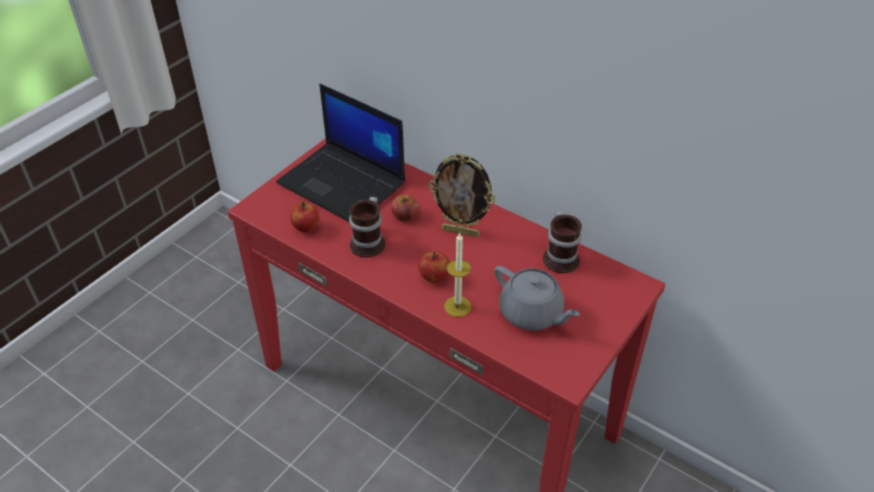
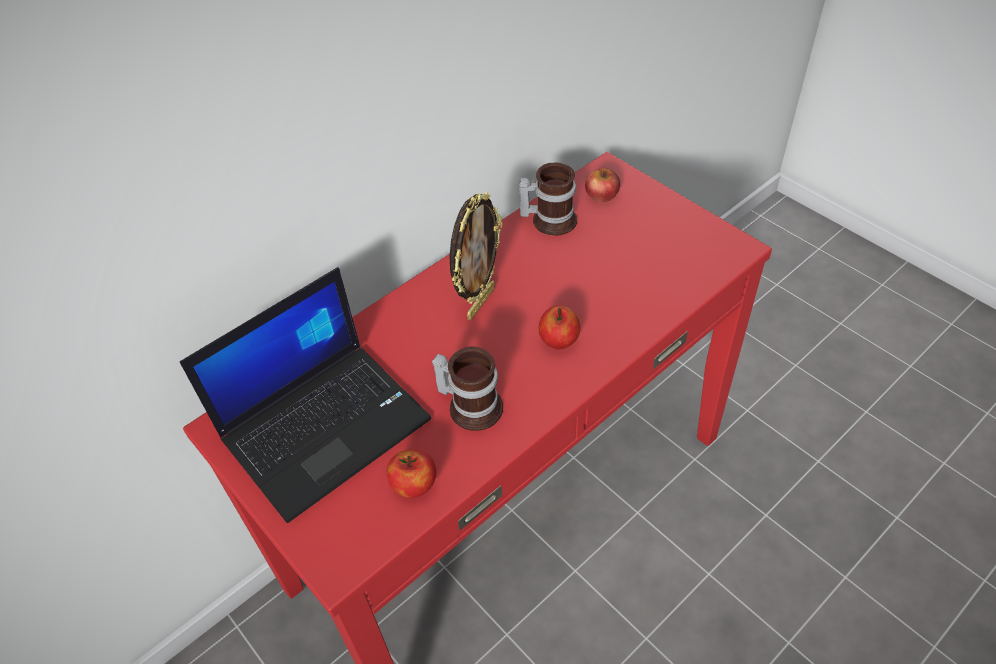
camera: 75 degrees left, 5 degrees up
apple [391,195,420,222] -> apple moved to [585,168,620,202]
candle [444,233,471,317] -> none
grey teapot [494,266,580,331] -> none

